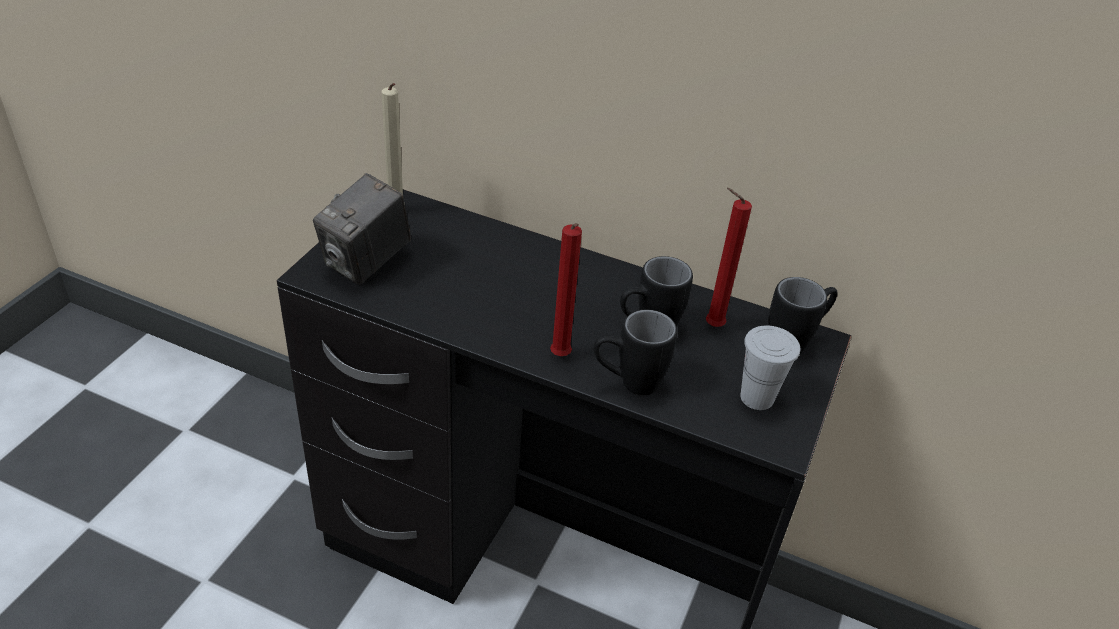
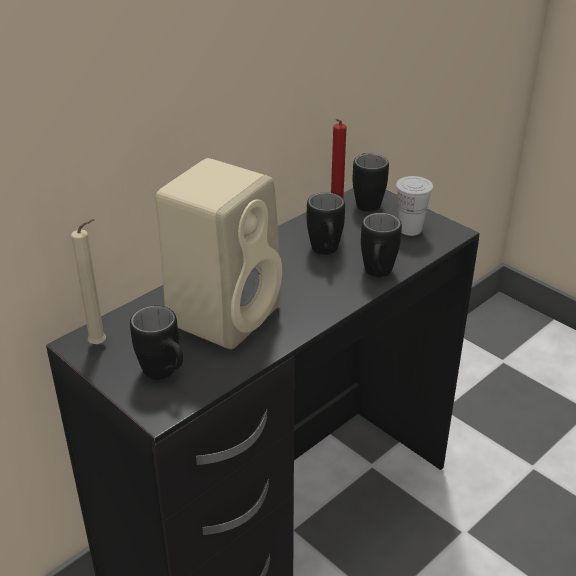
camera: 65 degrees left, 5 degrees down
camera [313,173,411,285] -> black mug [130,306,183,380]
red candle [550,223,582,356] -> none
none -> beige speaker [156,158,282,349]

